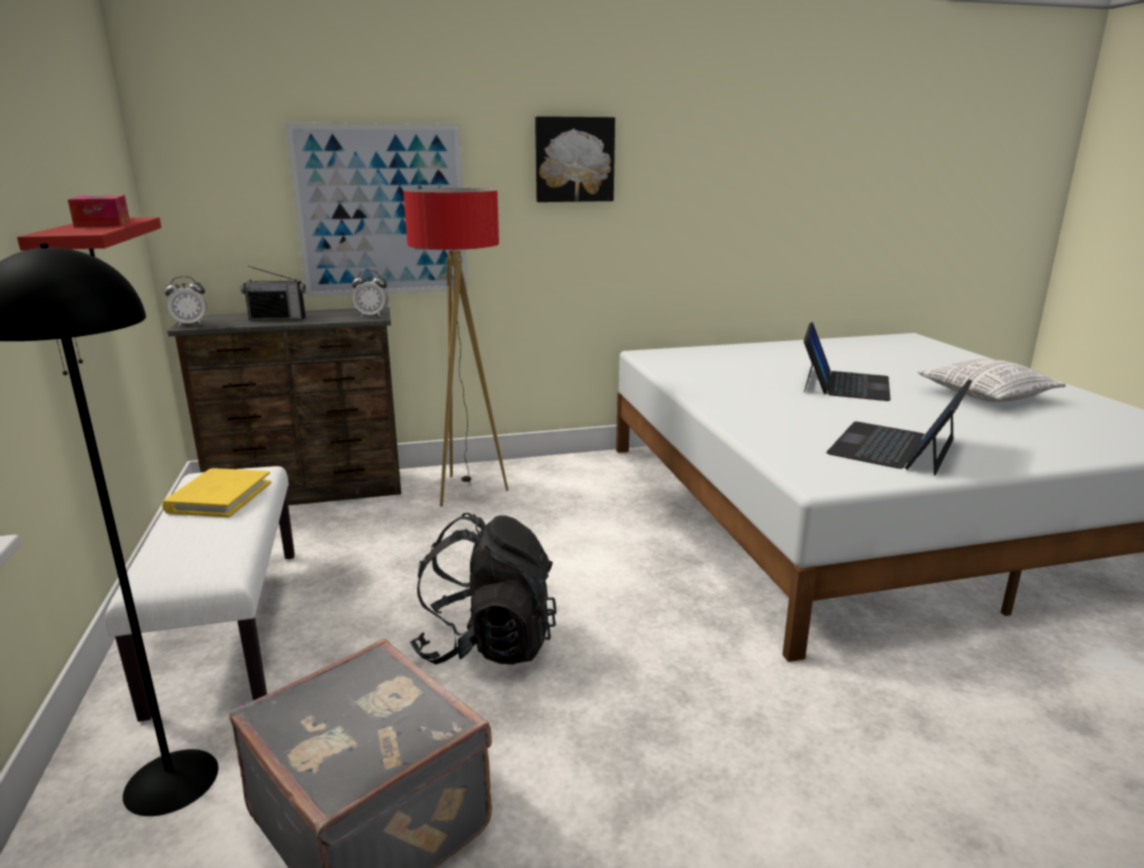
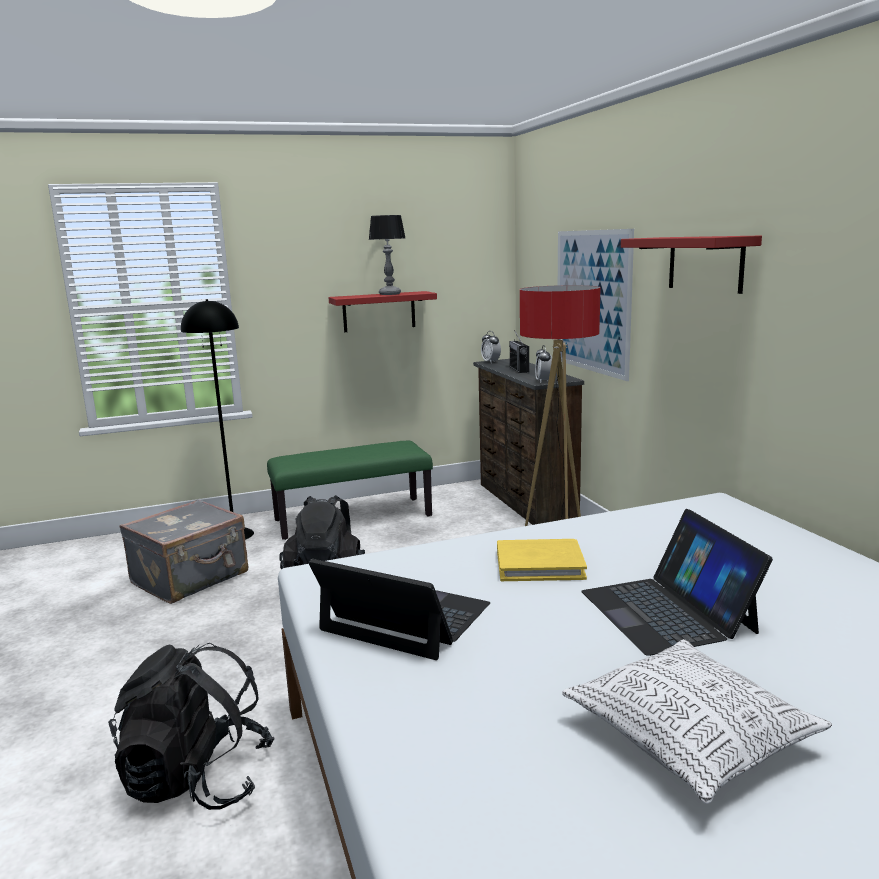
camera: 85 degrees right, 5 degrees down
tissue box [68,195,130,228] -> table lamp [369,215,405,295]
white bench [105,466,295,722] -> green bench [267,441,433,540]
yellow book [162,468,271,517] -> yellow book moved to [497,539,587,581]
picture [535,116,615,202] -> red shelf [621,236,762,294]
laptop [804,322,891,401] -> laptop turned 60 degrees clockwise [581,509,773,656]
none -> black backpack [108,643,275,810]

